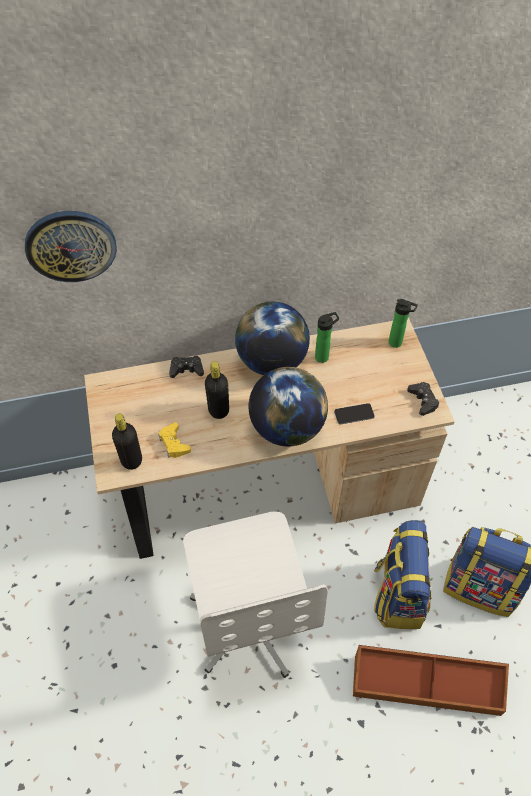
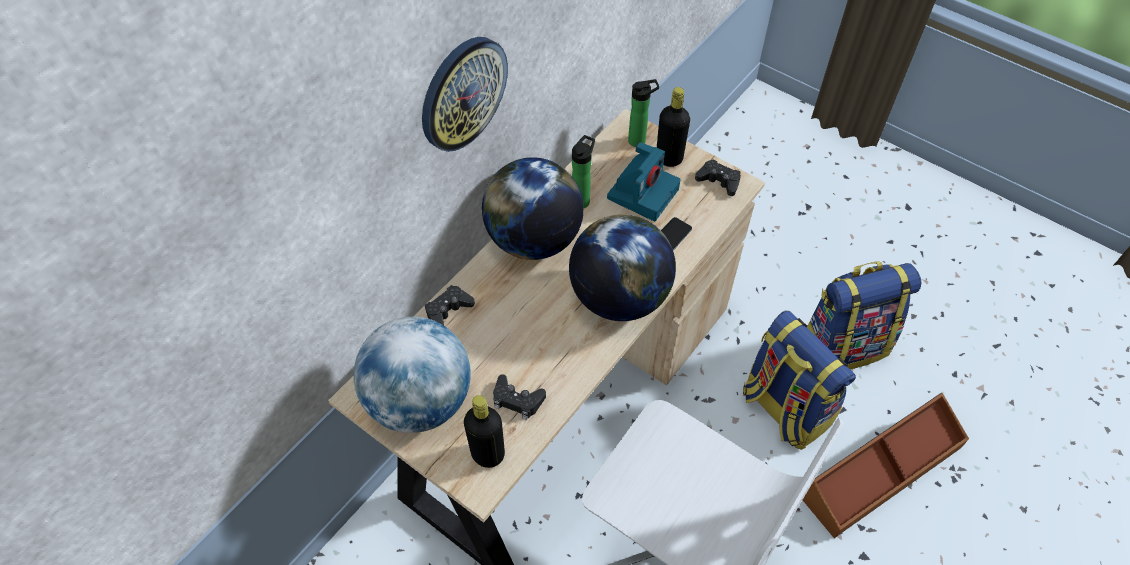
camera: 40 degrees left, 0 degrees up
wall clock [25,211,117,282] -> wall clock moved to [422,37,508,152]
yellow game controller [158,423,191,458] -> black game controller [493,374,546,420]
black bottle [205,361,229,419] -> black bottle moved to [657,87,690,167]
none -> globe [353,317,471,433]
none -> camera [607,142,681,221]

